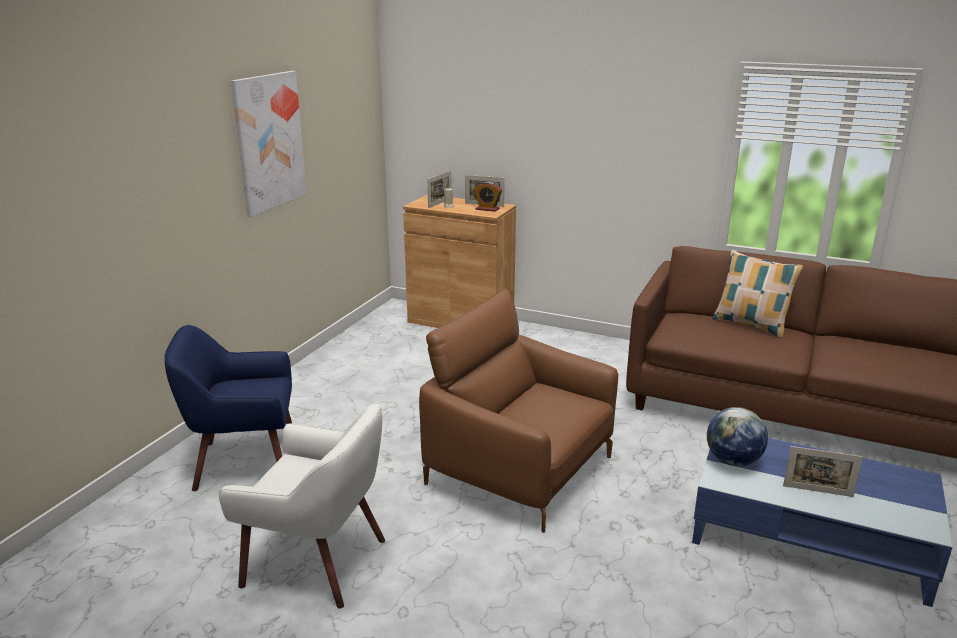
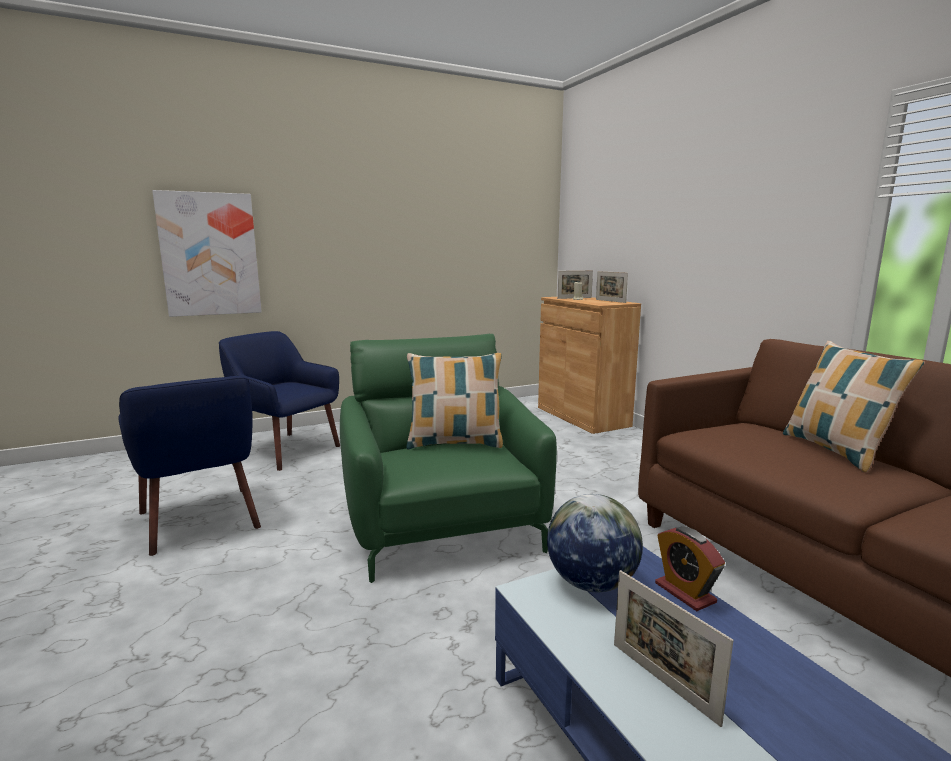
camera: 40 degrees right, 10 degrees down
white armchair [219,403,385,609] -> blue armchair [118,376,261,556]
picture [231,71,307,217] -> picture moved to [152,190,262,317]
brown armchair [419,288,618,533] -> green armchair [340,334,557,583]
alarm clock [474,181,502,212] -> alarm clock moved to [655,526,725,611]
none -> pillow [406,353,503,449]

